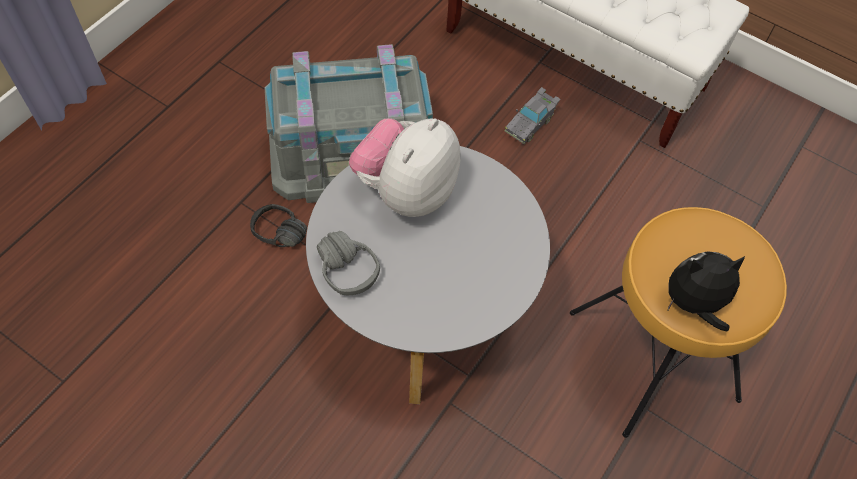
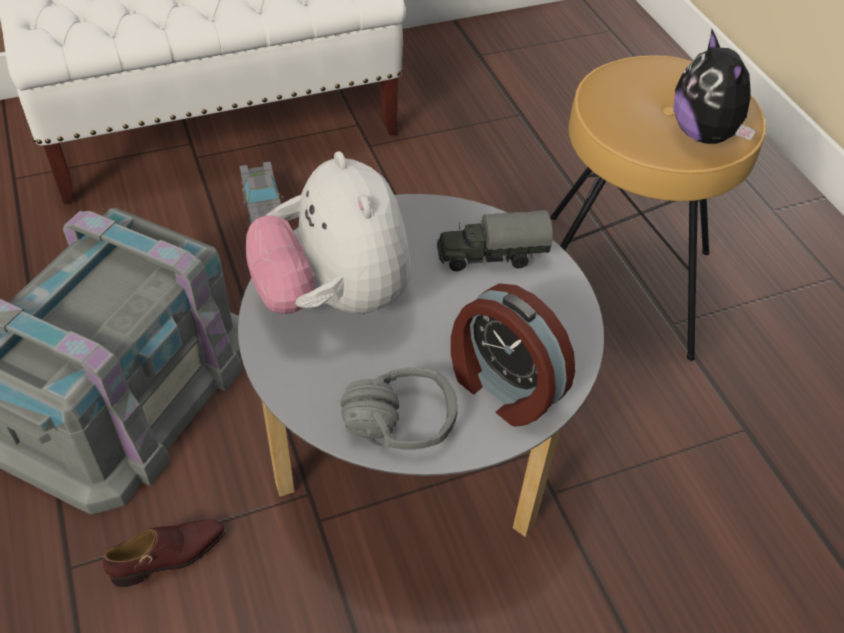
camera: 55 degrees left, 10 degrees down
black headphones [250,204,307,247] -> brown shoe [103,519,226,587]
plush toy [667,251,745,332] -> plush toy turned 45 degrees counterclockwise [673,29,756,144]
none -> toy truck [437,210,553,271]
none -> alarm clock [451,283,575,427]

